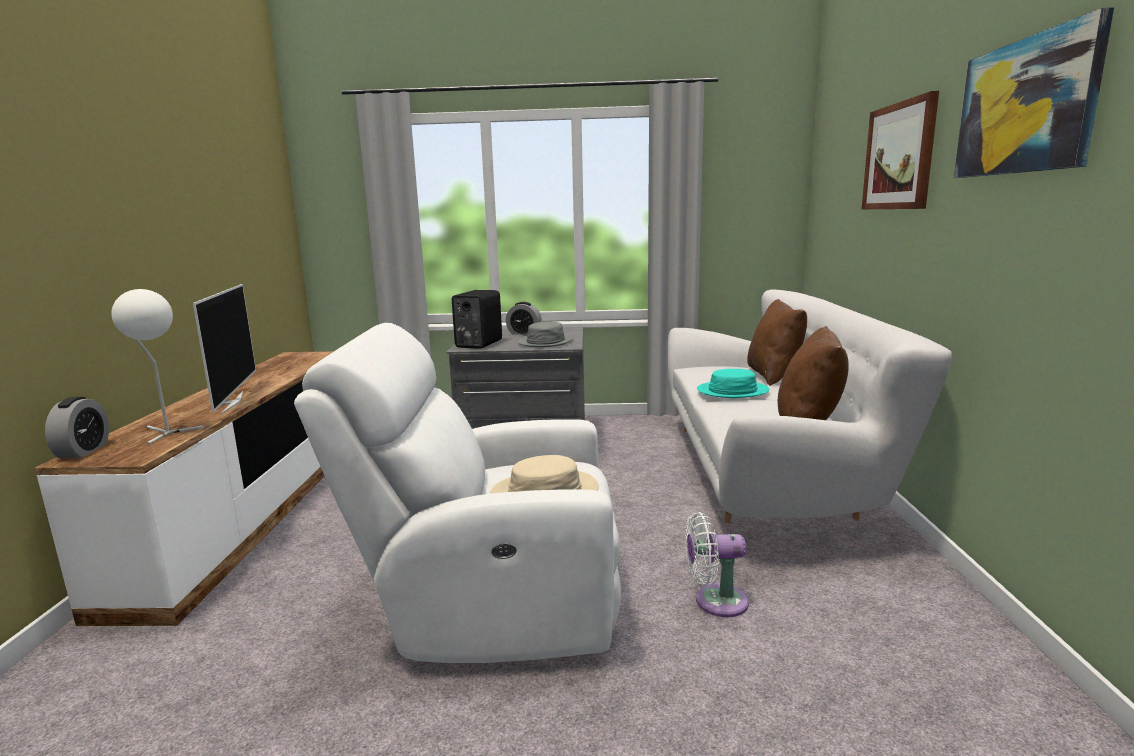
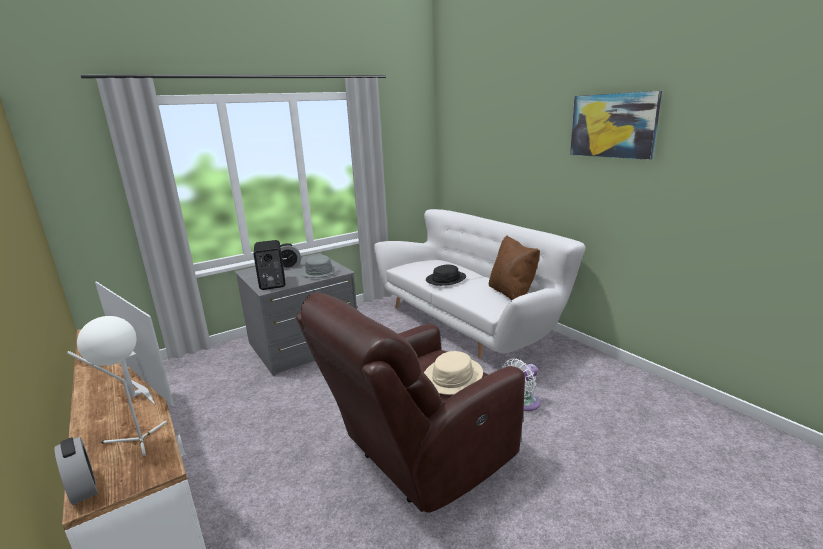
camera: 35 degrees left, 5 degrees up
white armchair [294,323,621,663] -> brown armchair [296,293,525,513]
turquoise hat [697,369,769,398] -> black hat [426,265,466,286]
brown pillow [747,299,807,386] -> none
picture [862,91,939,209] -> none

